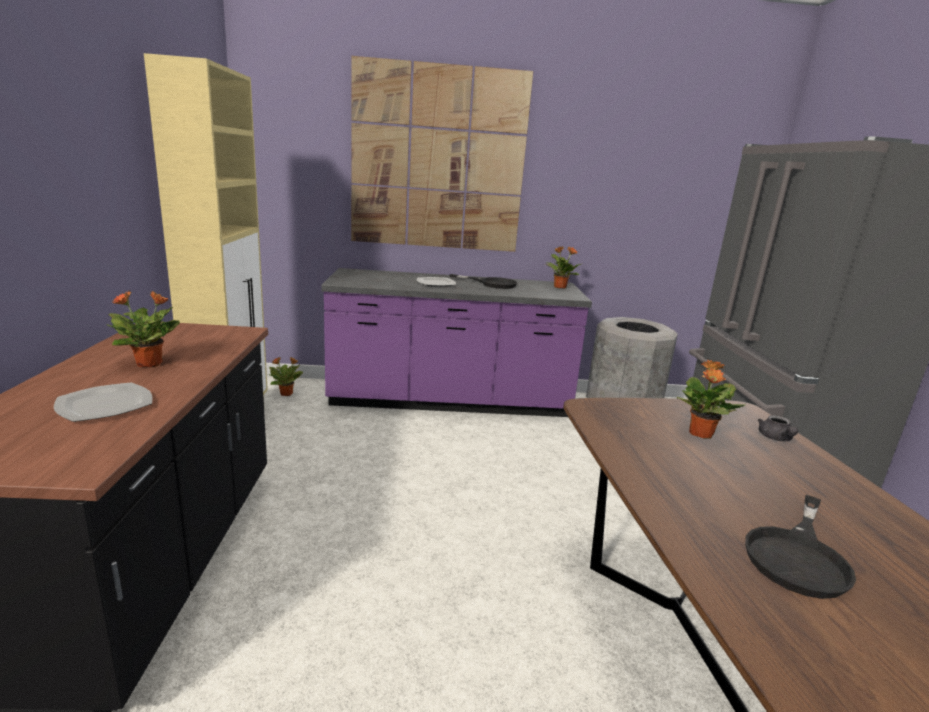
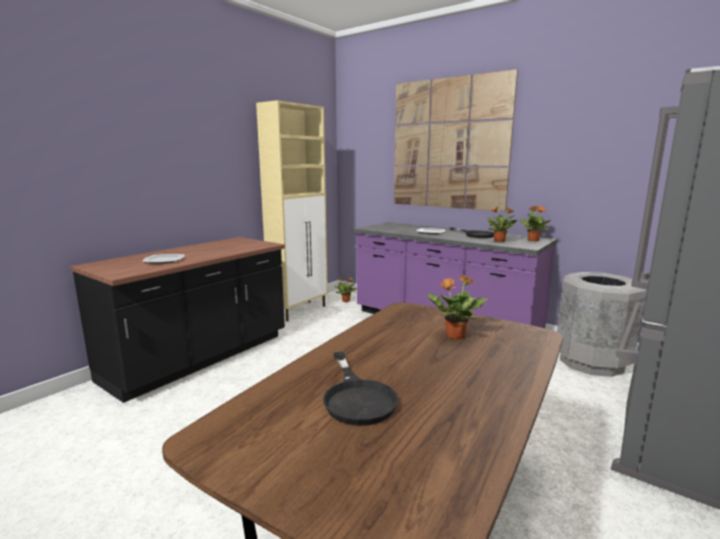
camera: 40 degrees right, 5 degrees down
potted plant [107,291,180,367] -> potted plant moved to [486,206,517,242]
black frying pan [745,495,856,599] -> black frying pan turned 90 degrees counterclockwise [323,352,398,426]
grey teapot [758,415,798,441] -> none

